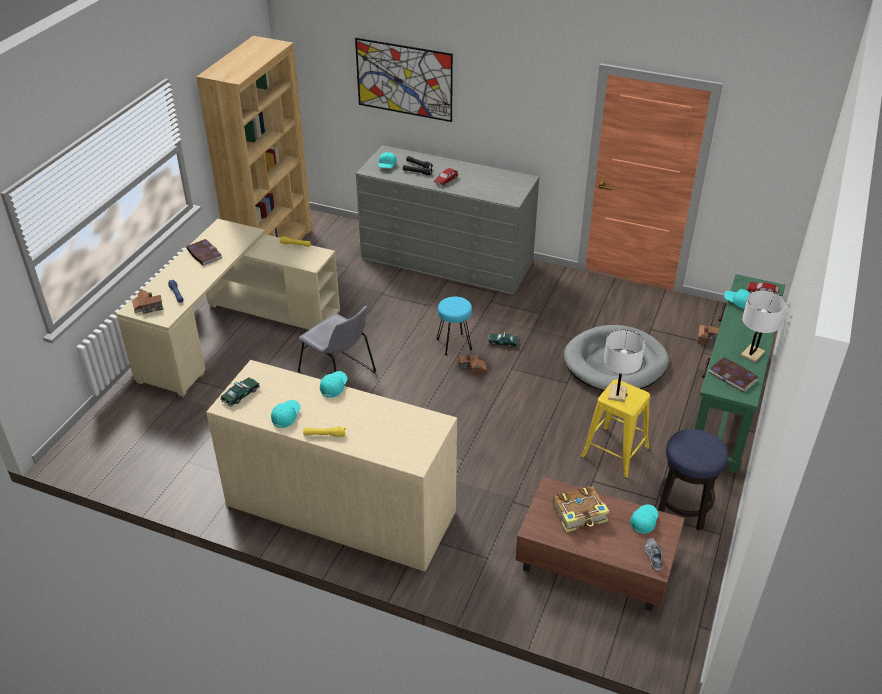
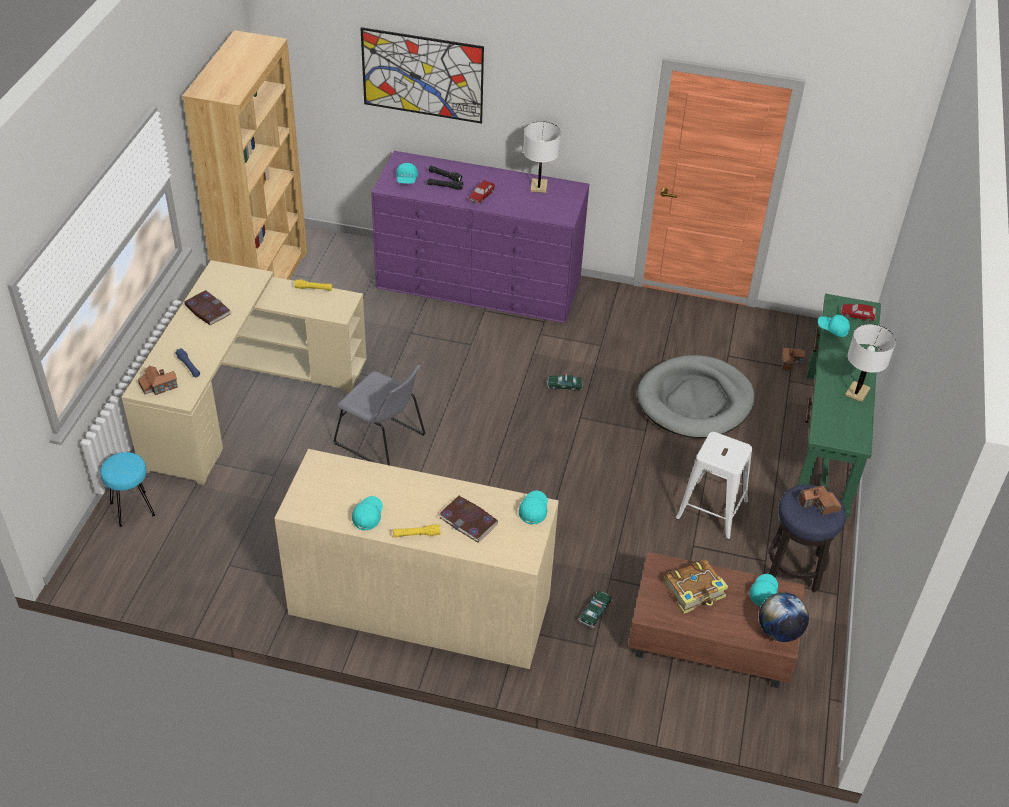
camera: 10 degrees left, 5 degrees up
toy car [220,377,260,407] -> toy car moved to [578,591,613,628]
turquoise cap [320,371,348,398] -> turquoise cap moved to [519,491,548,525]
grey dresser [356,145,539,295] -> purple dresser [371,151,589,323]
turquoise stool [437,297,472,355] -> turquoise stool moved to [100,452,155,527]
toy house [458,355,487,376] -> toy house moved to [799,485,842,515]
yellow stool [581,379,650,478] -> white stool [675,432,752,540]
white table lamp [603,330,645,402] -> white table lamp moved to [523,121,561,193]
shoe [644,538,665,571] -> globe [759,592,809,642]
book [709,358,758,392] -> book moved to [438,496,498,543]

